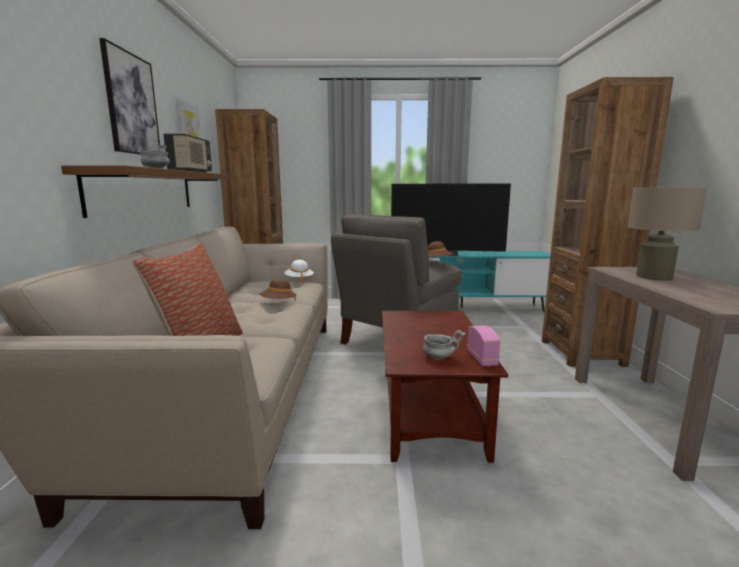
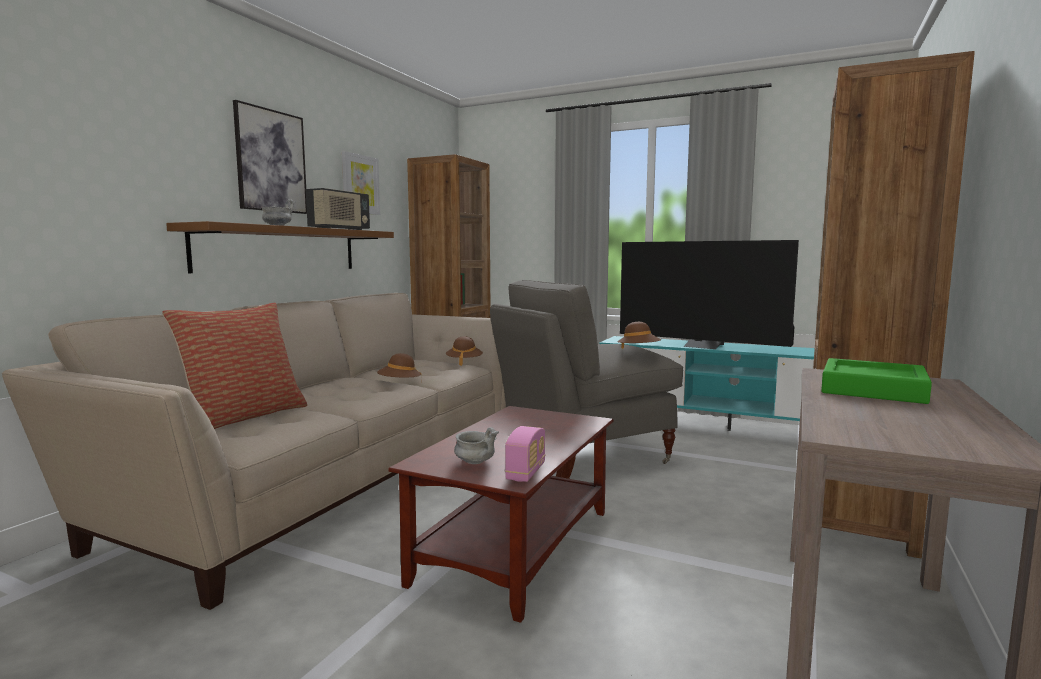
camera: 25 degrees right, 5 degrees down
white hat [284,260,314,283] -> brown hat [446,336,483,366]
beige table lamp [628,187,708,281] -> green tray [821,358,932,404]

